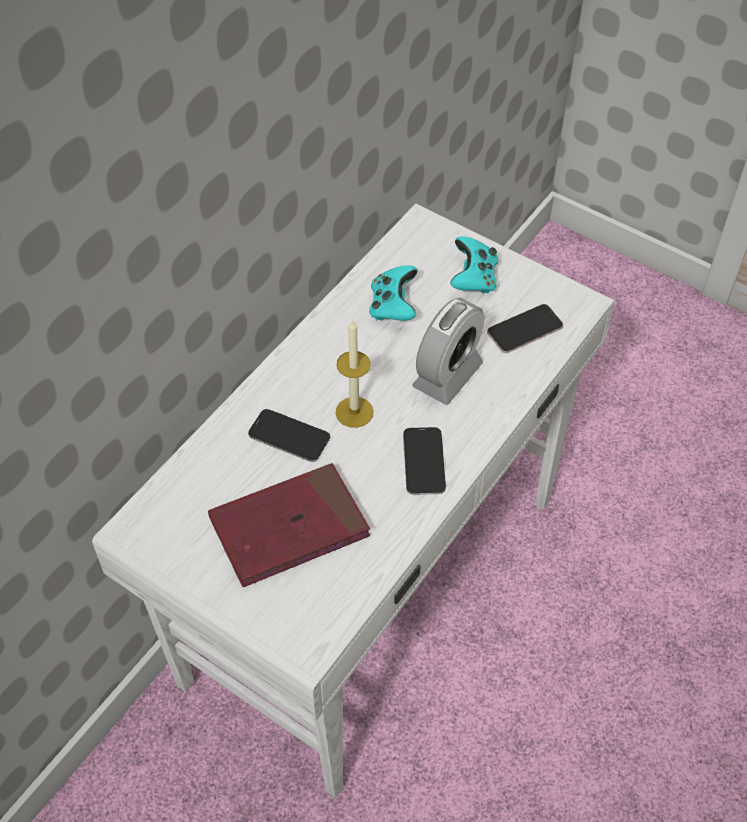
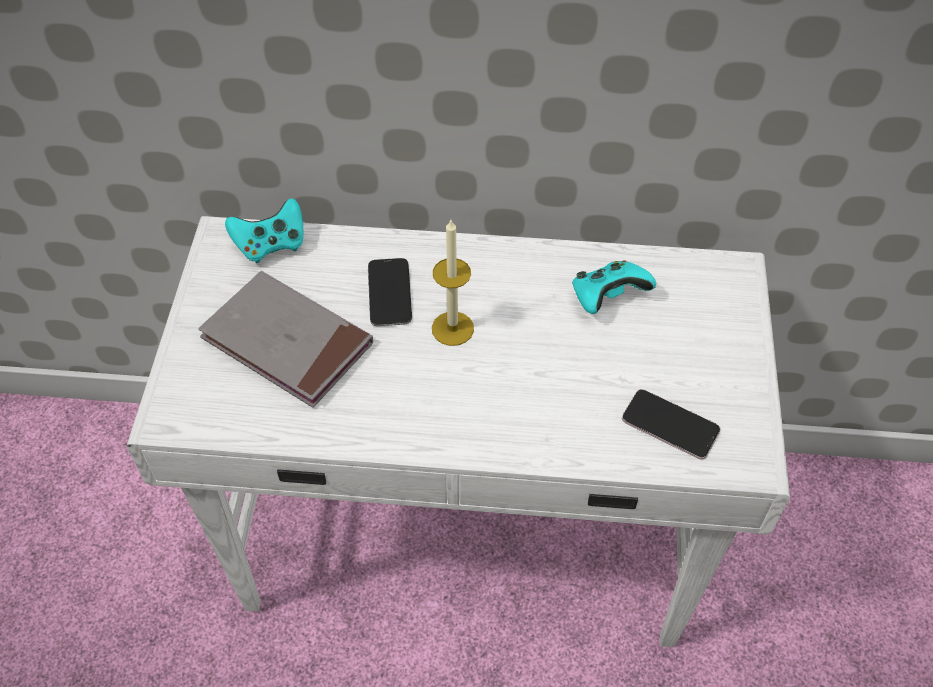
camera: 60 degrees right, 0 degrees up
red book [208,463,370,587] -> grey book [198,271,373,408]
phone [403,427,446,495] -> none
alarm clock [412,298,484,405] -> none
turquoise game controller [450,236,498,294] -> turquoise game controller moved to [225,198,303,263]

